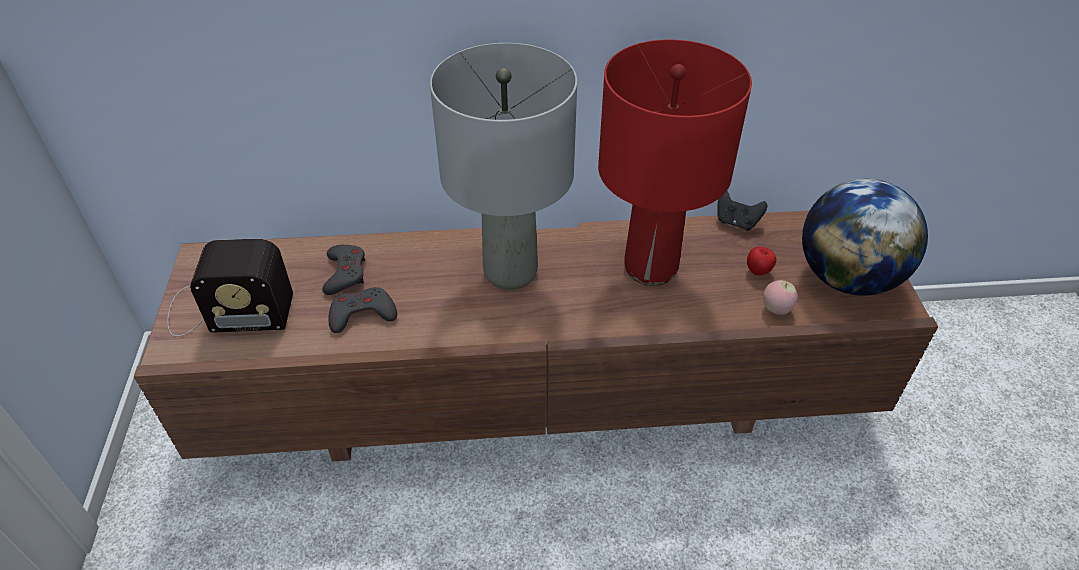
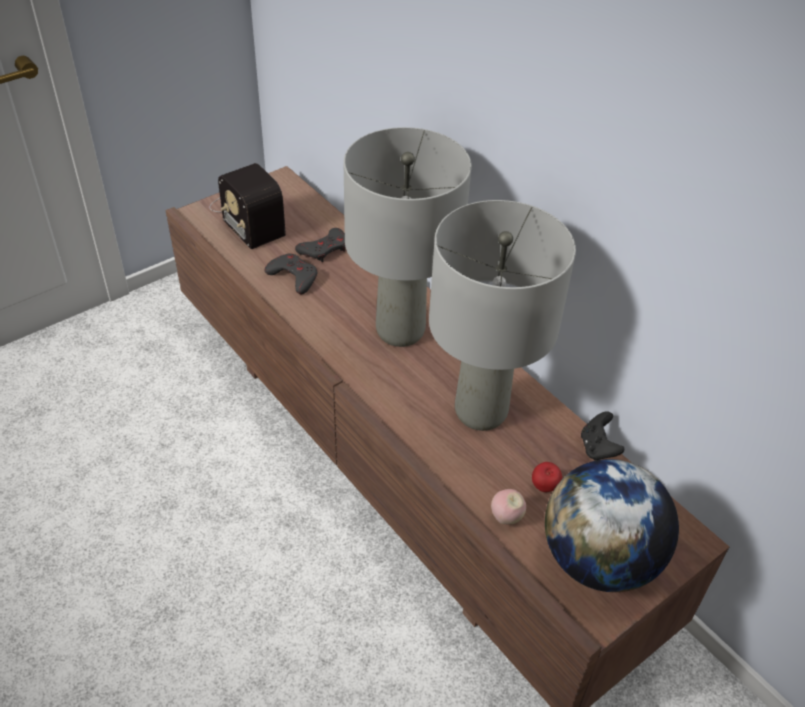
camera: 55 degrees right, 0 degrees up
red table lamp [598,40,752,286] -> grey table lamp [429,200,576,431]

